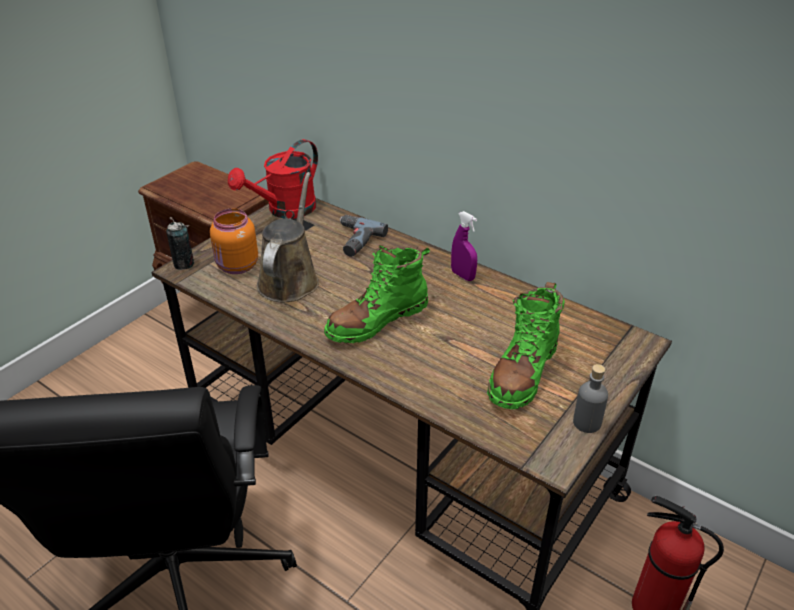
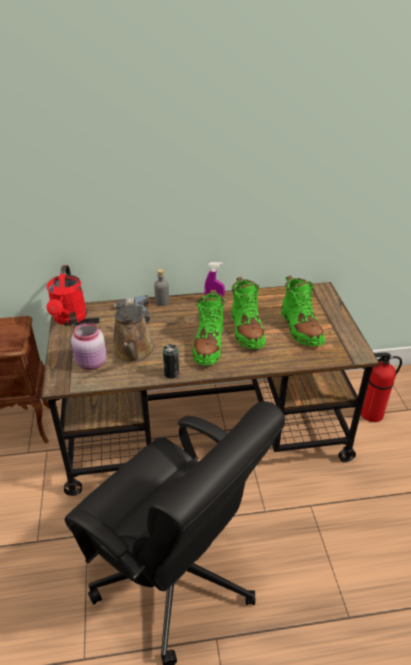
camera: 45 degrees left, 0 degrees up
can [166,222,194,270] -> can moved to [163,344,179,379]
orange jar [210,209,258,274] -> pink jar [71,323,107,370]
brown watering can [257,172,319,302] -> brown watering can turned 150 degrees counterclockwise [112,298,155,363]
grey bottle [573,364,608,433] -> grey bottle moved to [154,269,169,306]
none -> green boot [232,277,266,349]

